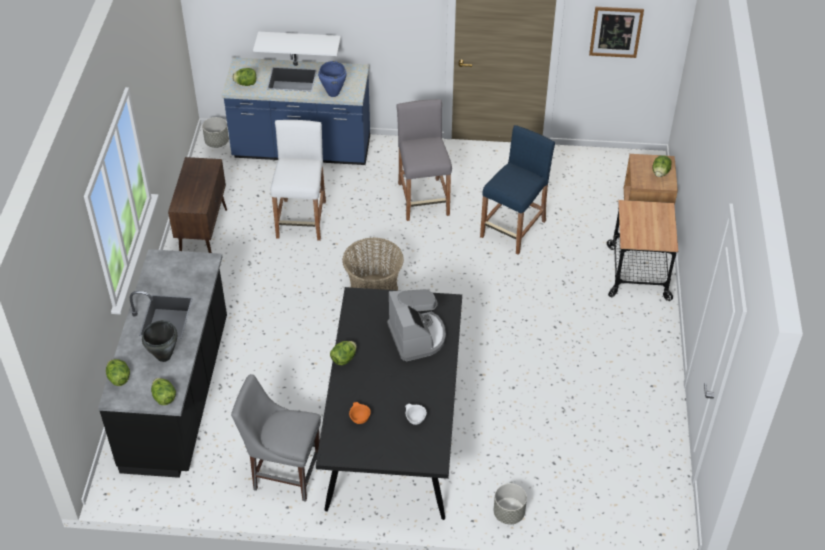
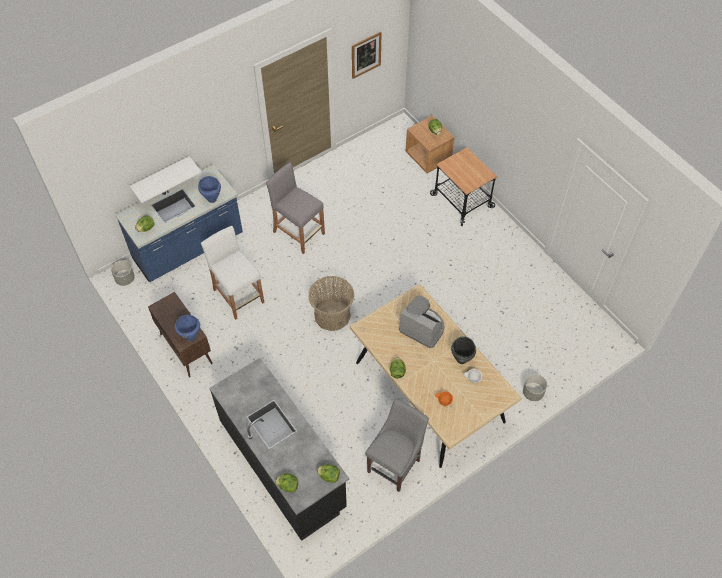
camera: 40 degrees left, 10 degrees up
black cooking pot [142,320,177,362] -> black cooking pot moved to [451,336,476,364]
grey chair [231,374,321,502] -> grey chair turned 150 degrees clockwise [365,399,429,492]
black dining table [316,287,462,520] -> beige dining table [350,284,522,468]
blue stool [480,125,555,255] -> none
none -> blue cooking pot [175,315,200,341]

